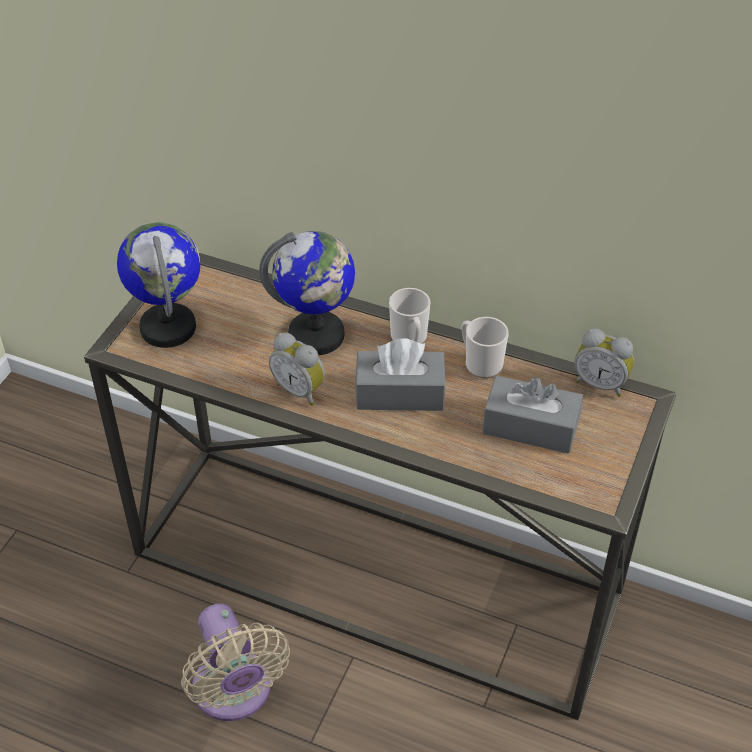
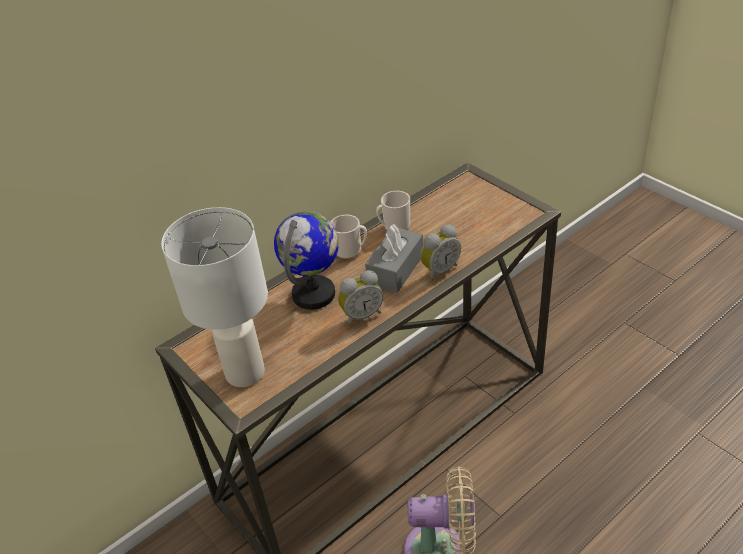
camera: 60 degrees left, 5 degrees down
globe [117,222,201,348] -> white table lamp [161,207,268,387]
grey tissue box [482,376,583,454] -> none
alarm clock [574,328,634,397] -> alarm clock moved to [420,224,461,281]

